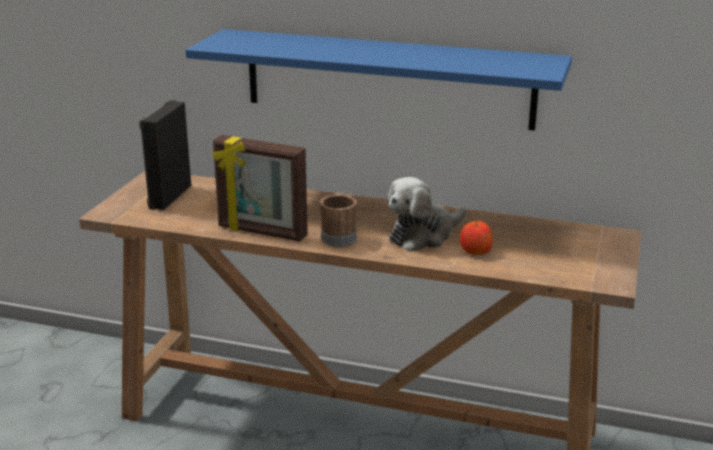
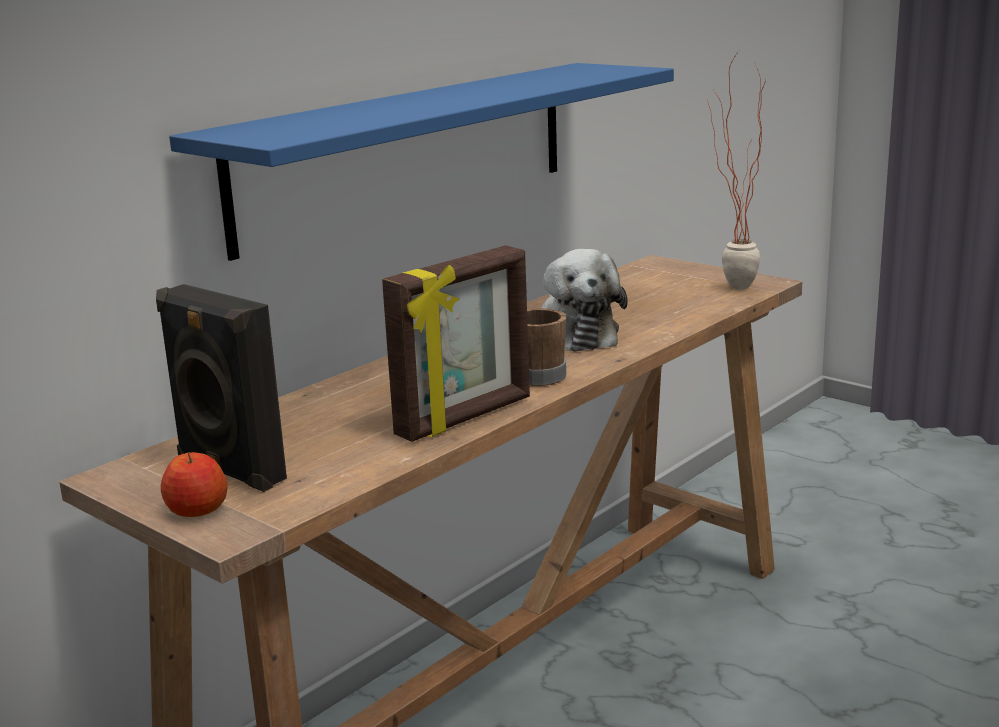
camera: 65 degrees left, 5 degrees down
apple [460,220,493,255] -> apple moved to [161,452,228,517]
none -> potted plant [707,51,766,290]

